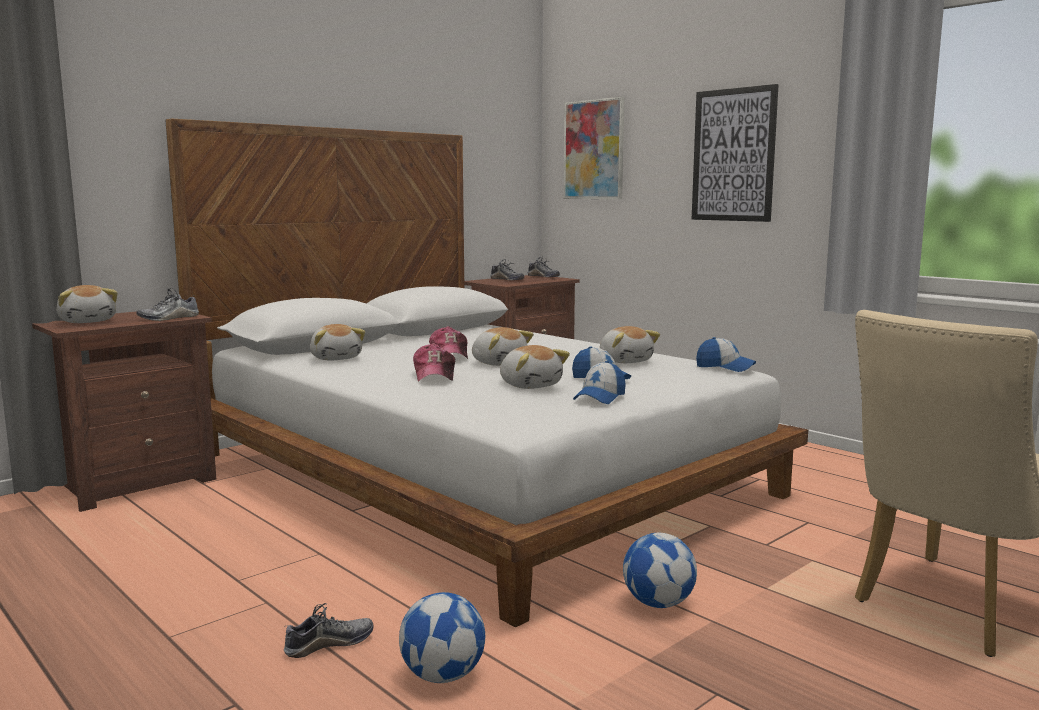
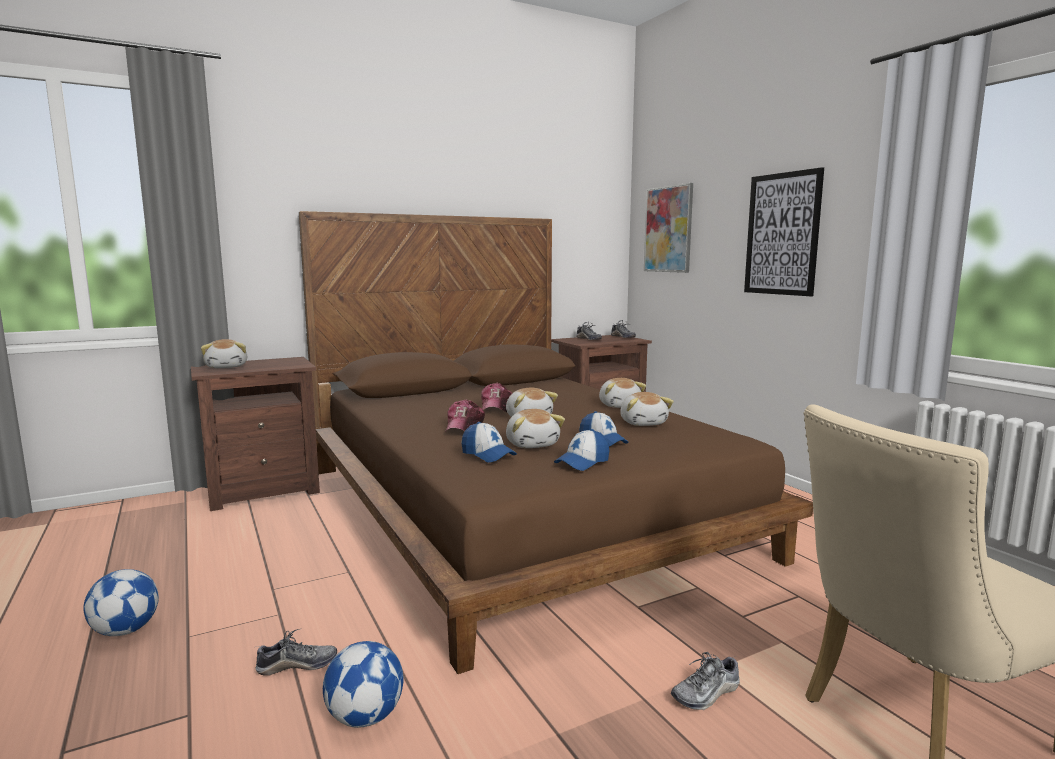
camera: 15 degrees right, 0 degrees up
shoe [136,288,199,321] -> shoe moved to [671,652,740,710]
white bed [165,118,808,627] -> brown bed [299,211,813,674]
plush toy [310,324,365,360] -> plush toy moved to [599,378,646,408]
football [623,533,697,608] -> football moved to [83,569,159,636]
cap [696,337,756,372] -> cap moved to [462,422,517,463]

